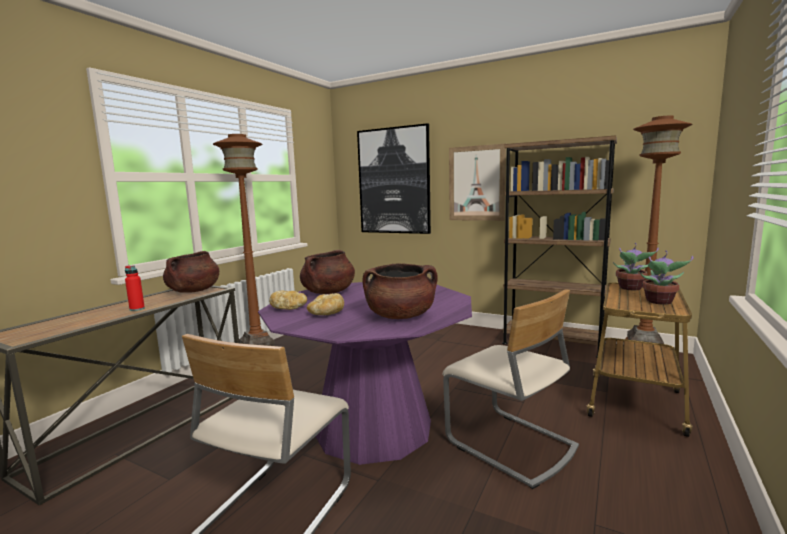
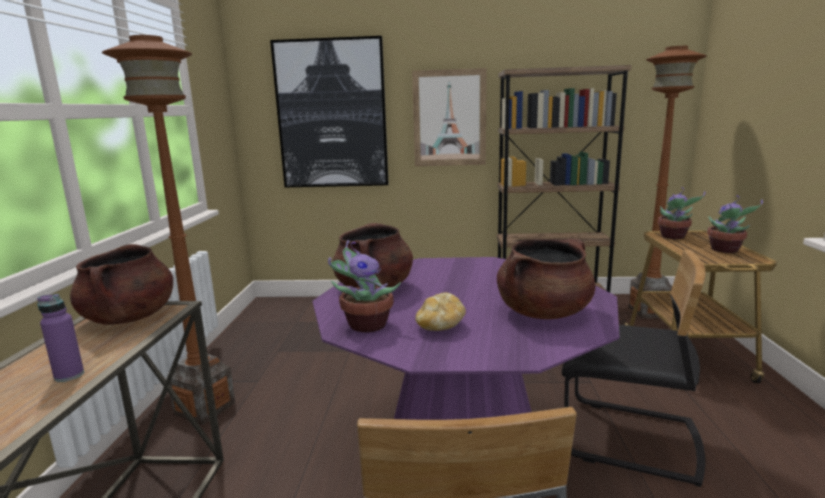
camera: 25 degrees left, 5 degrees up
red bottle [125,266,145,311] -> purple bottle [37,294,84,382]
bread [269,291,307,310] -> potted plant [328,240,401,332]
beige chair [442,289,579,489] -> black chair [562,250,706,487]

